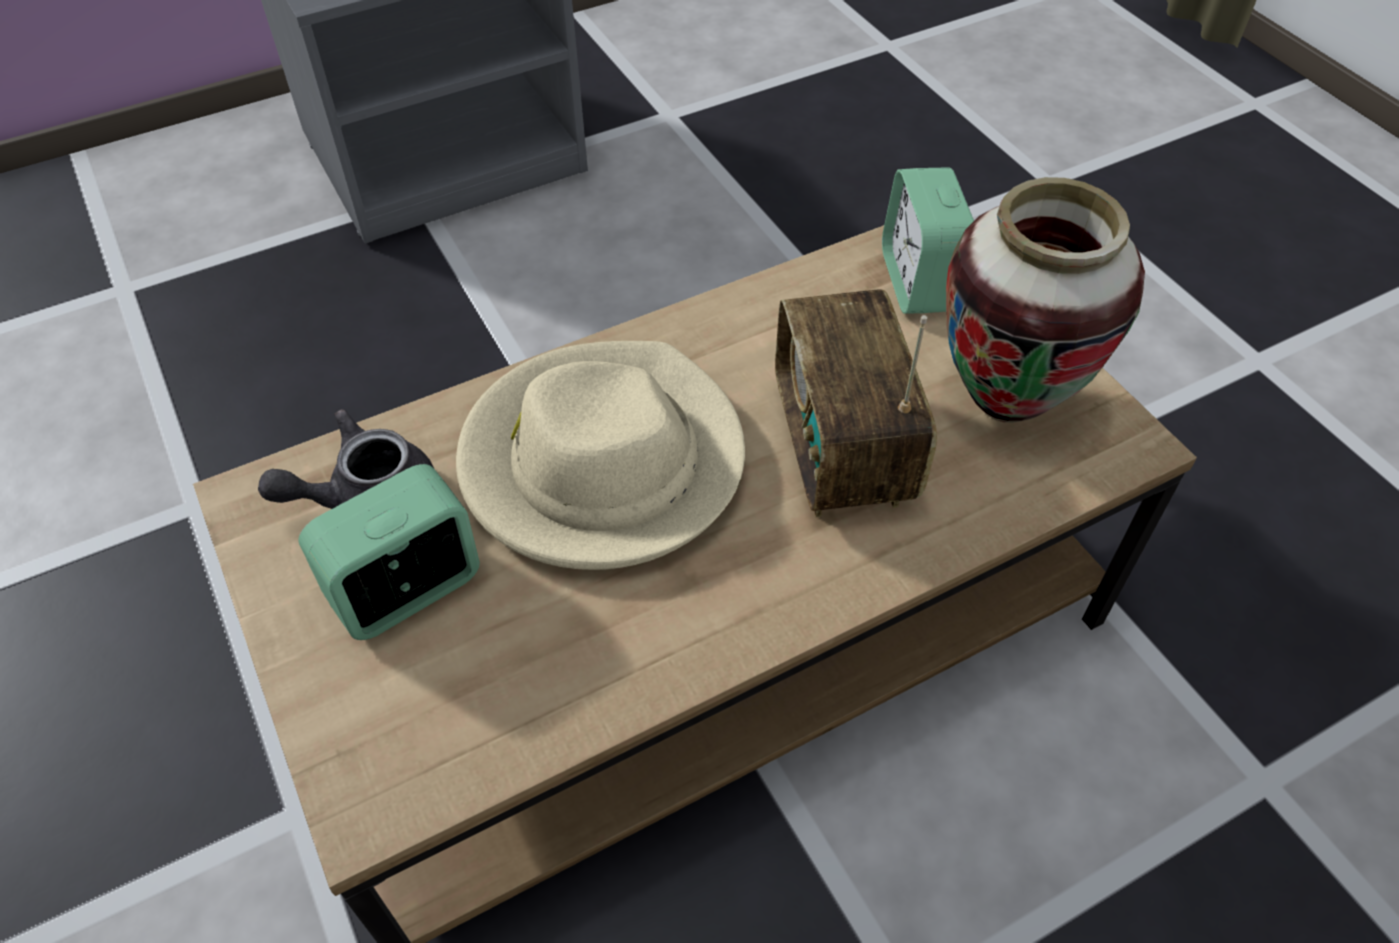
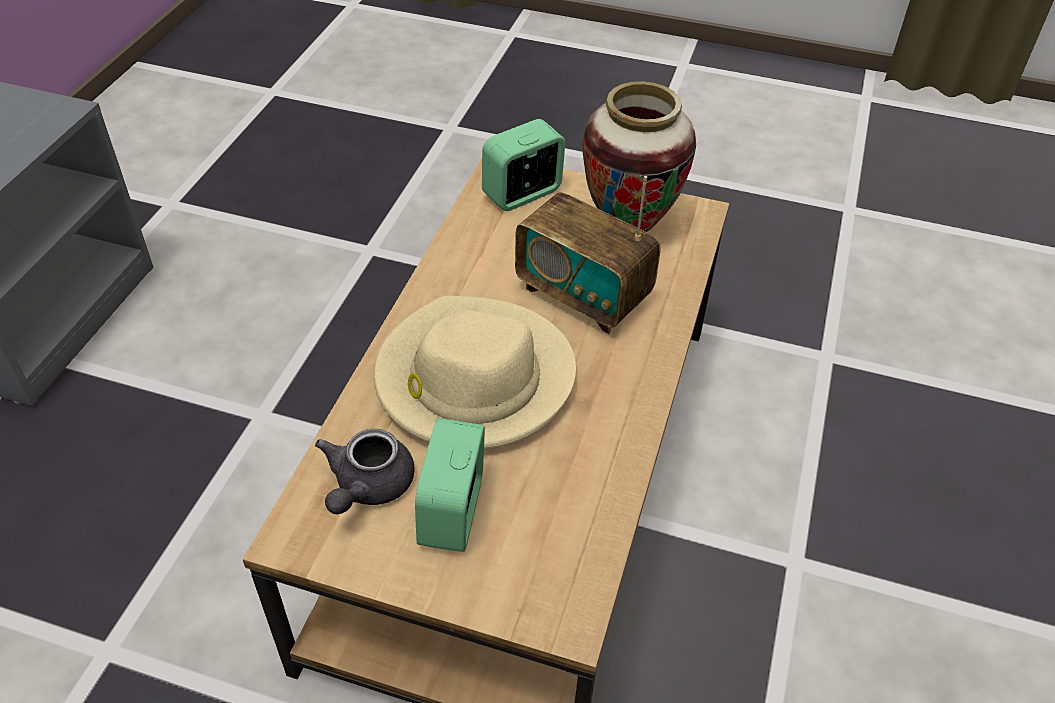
camera: 45 degrees left, 5 degrees down
alarm clock [882,167,974,314] -> alarm clock turned 105 degrees clockwise [482,119,565,211]

